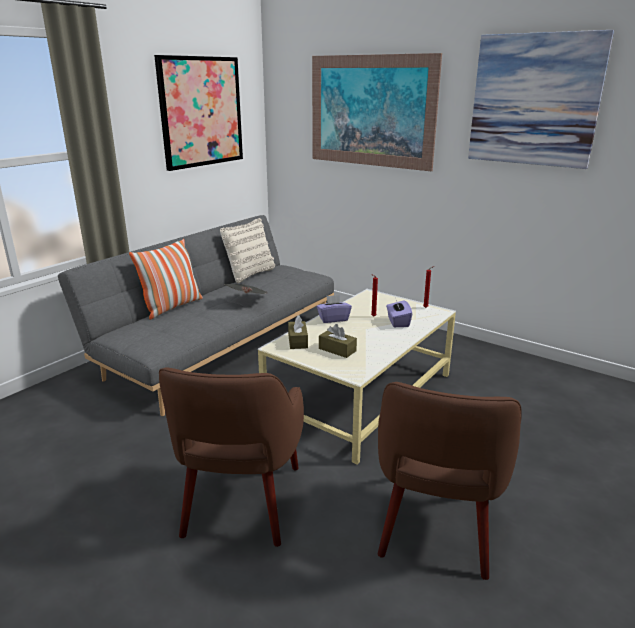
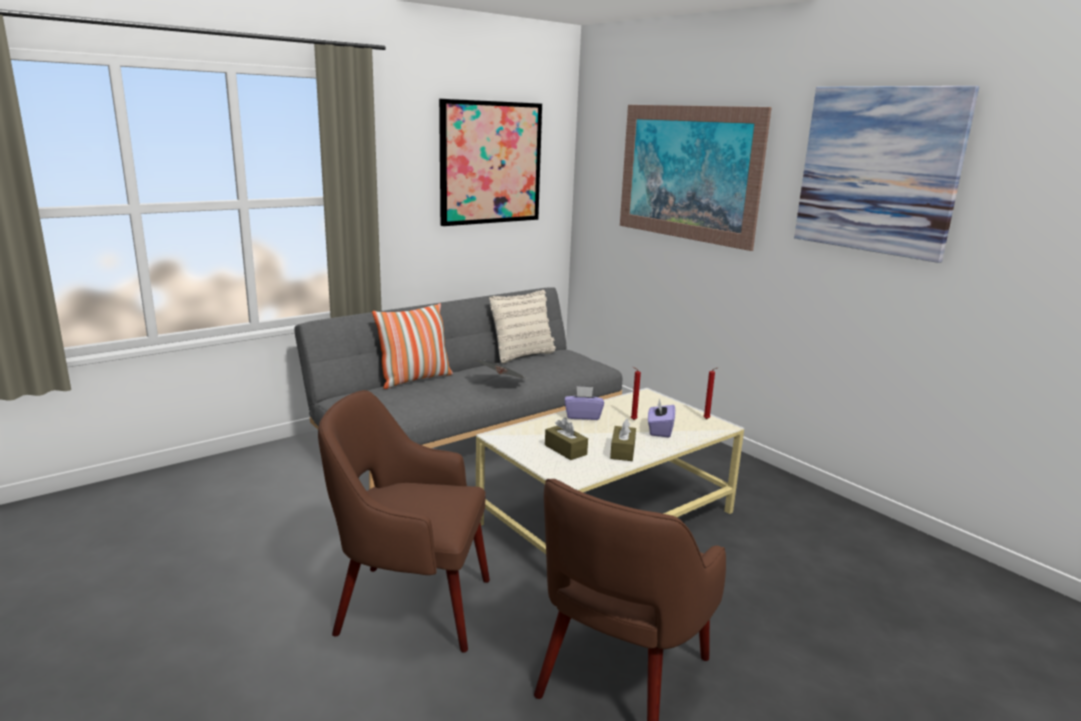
camera: 15 degrees right, 5 degrees down
brown armchair [159,367,304,547] -> brown armchair turned 75 degrees clockwise [318,390,490,653]
brown tissue box [288,315,308,349] -> brown tissue box moved to [610,419,636,461]

